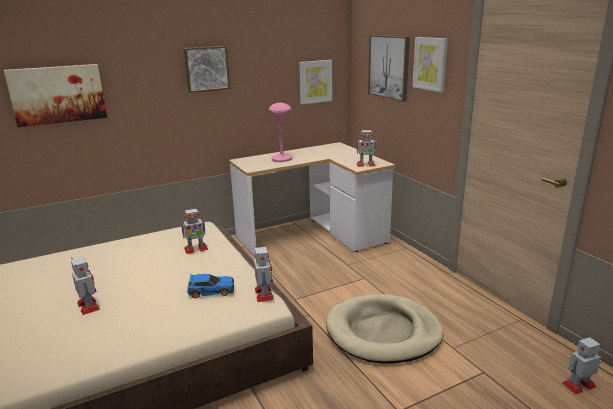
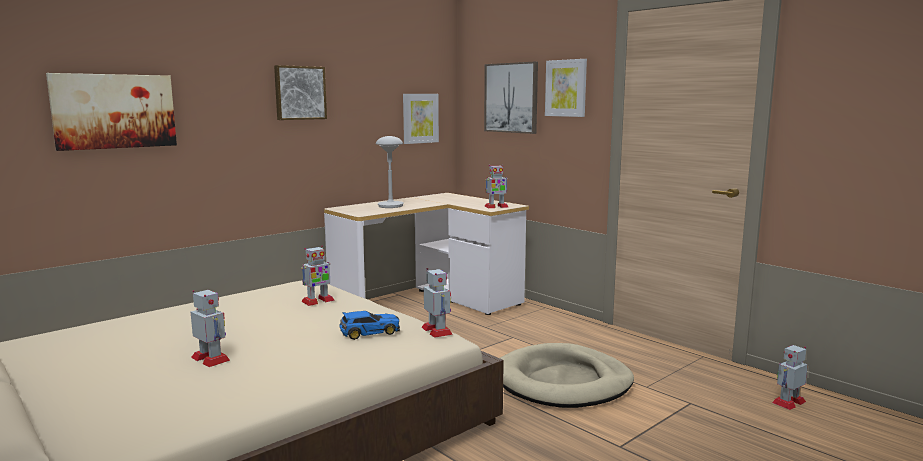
camera: 15 degrees left, 10 degrees down
pink table lamp [269,103,293,162] -> grey table lamp [376,136,404,208]

